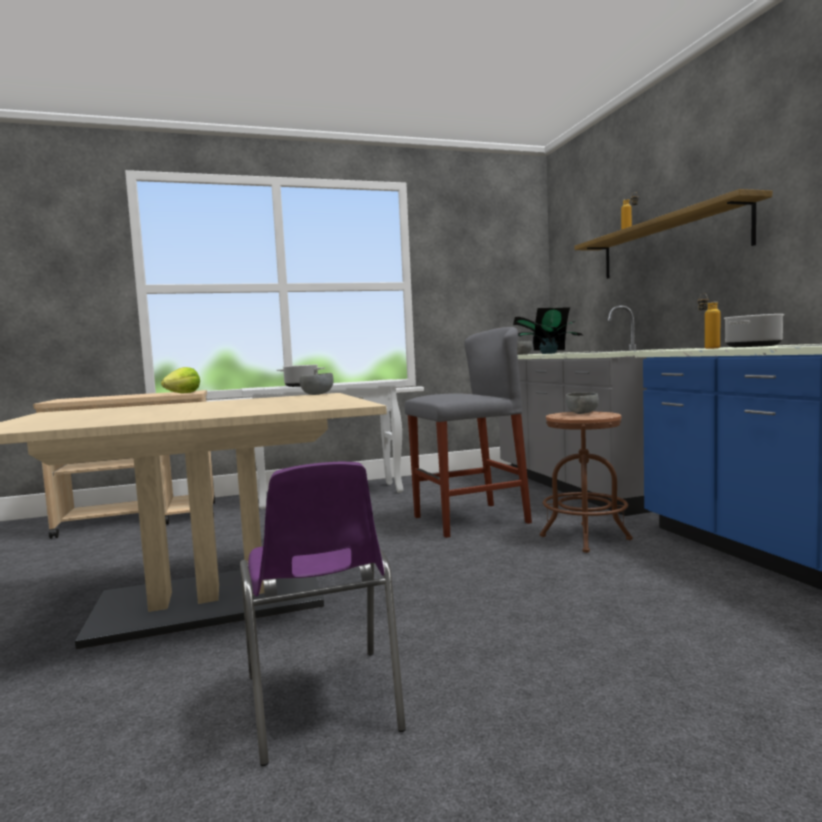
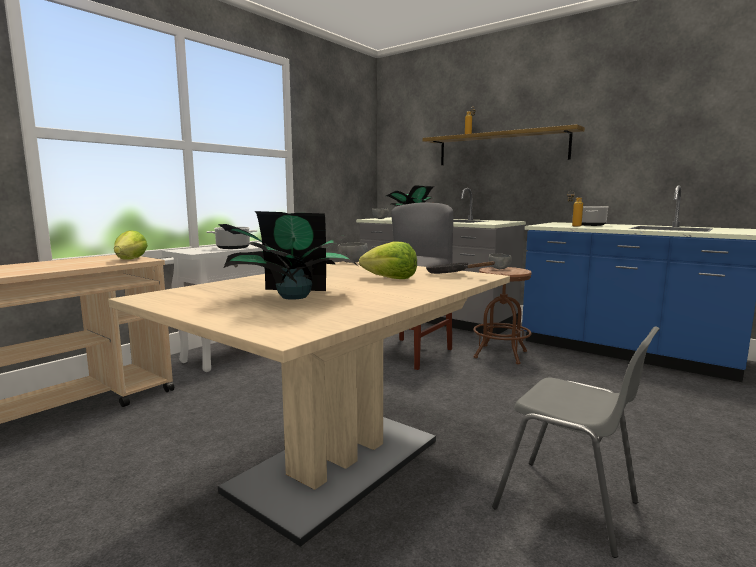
camera: 35 degrees left, 5 degrees up
purple chair [240,462,406,766] -> grey chair [492,326,660,558]
none -> potted plant [217,211,359,300]
none -> lettuce [359,242,417,279]
none -> black frying pan [426,261,495,274]

